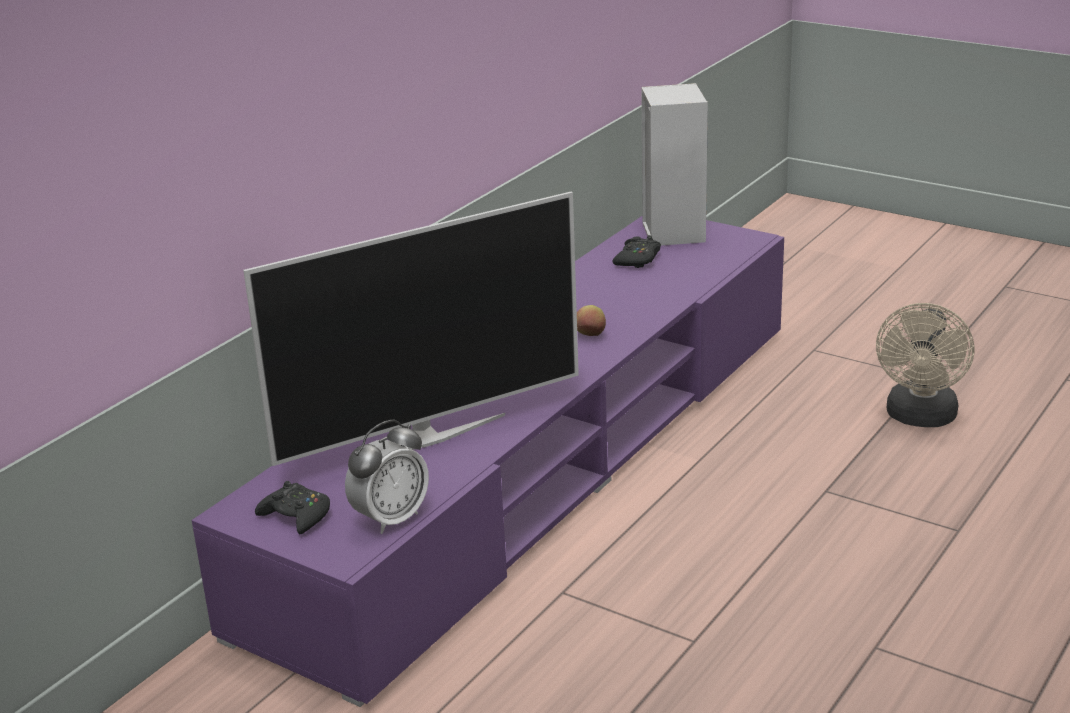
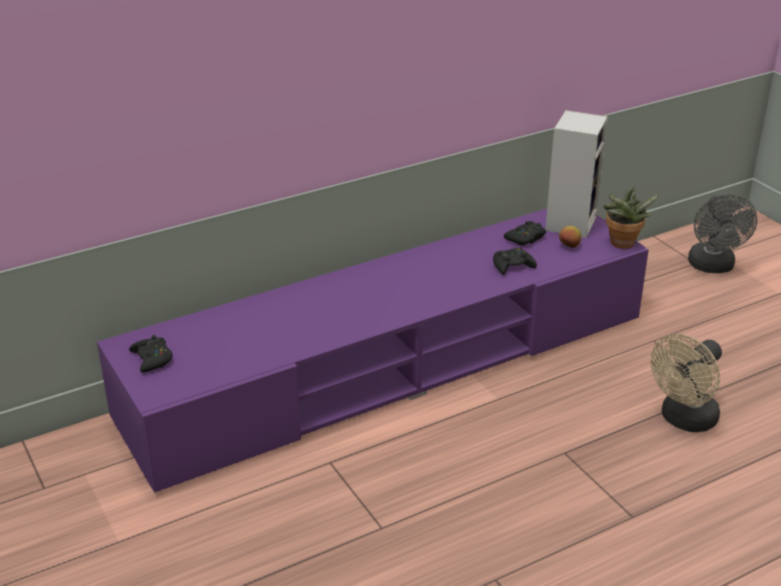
camera: 25 degrees right, 5 degrees up
television [243,192,579,466] -> none
alarm clock [345,420,429,534] -> none
apple [577,305,606,336] -> apple moved to [559,226,581,248]
none -> black game controller [493,247,537,275]
none -> potted plant [603,186,659,249]
none -> grey fan [688,194,758,273]

